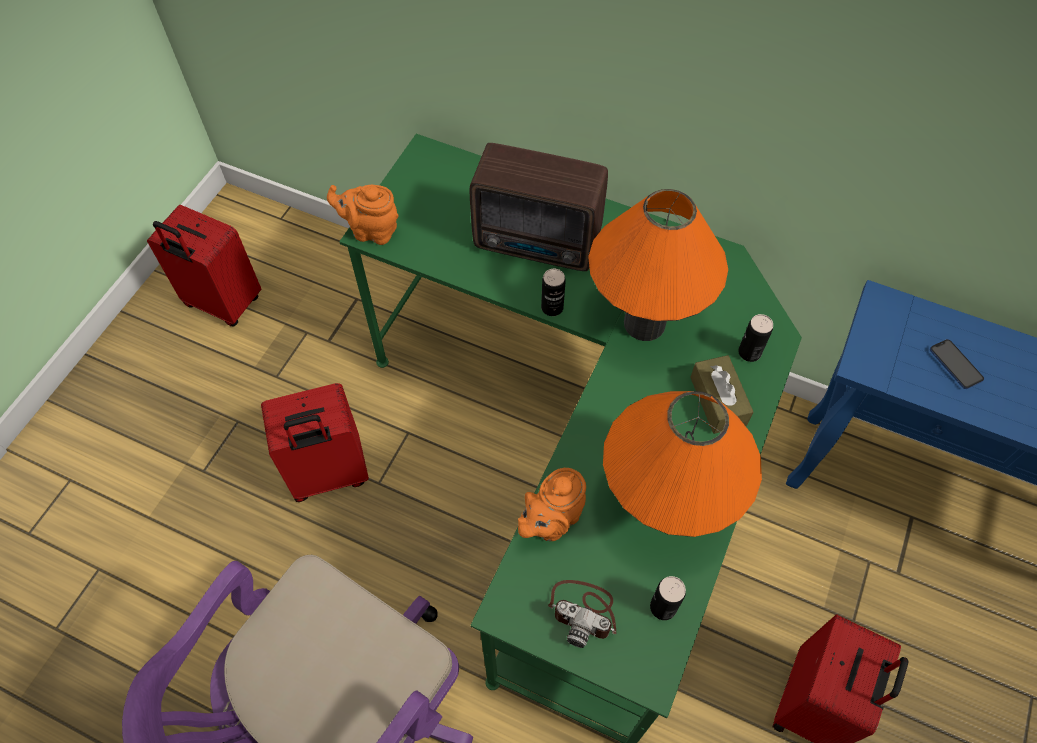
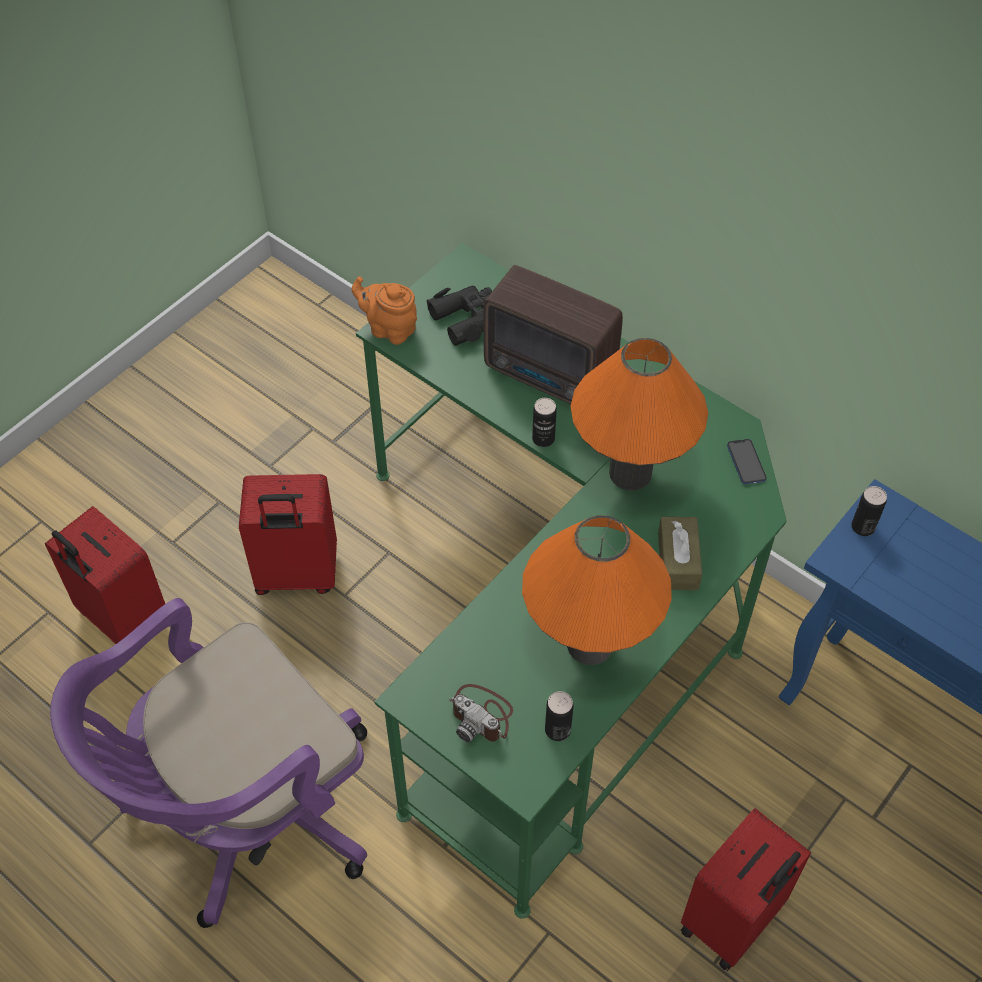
camera: 15 degrees right, 5 degrees down
red suitcase [147,205,261,326] -> red suitcase moved to [45,506,165,644]
orange teapot [518,468,586,541] -> none
can [738,314,773,362] -> can moved to [851,486,887,536]
phone [930,339,984,389] -> phone moved to [727,439,767,485]
none -> black binoculars [426,285,492,346]

